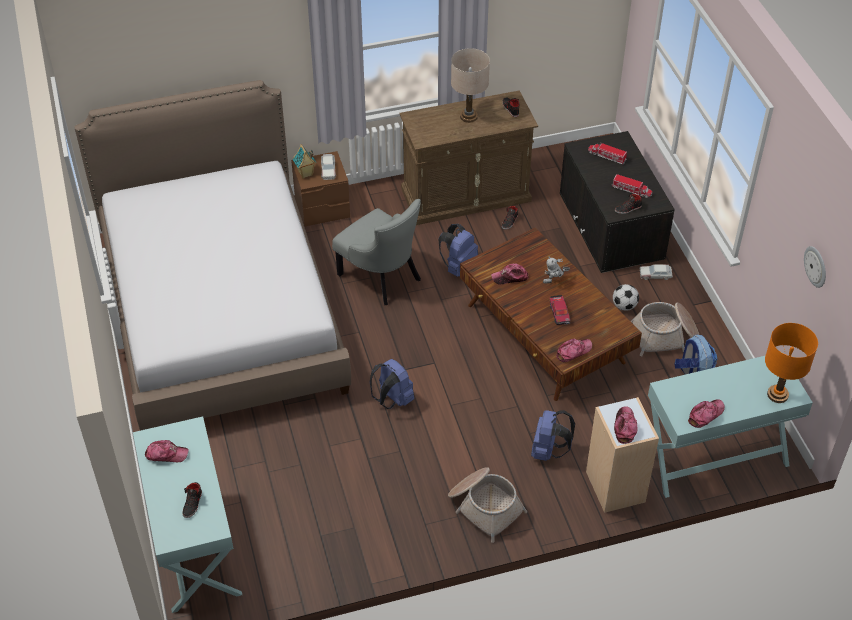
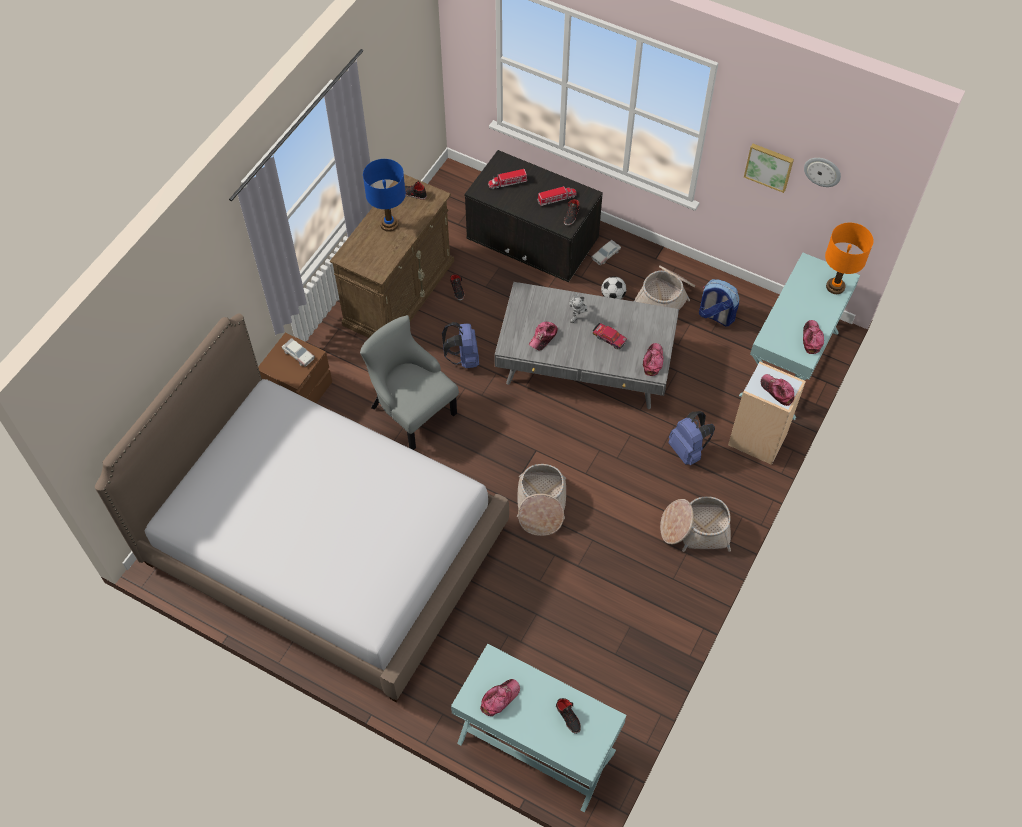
camera: 45 degrees left, 10 degrees up
toy house [293,144,317,179] -> none
grey chair [332,199,421,305] -> grey chair turned 135 degrees counterclockwise [360,315,459,450]
blue backpack [370,359,414,409] -> basket [517,464,566,536]
beige table lamp [451,48,490,123] -> blue table lamp [363,159,406,232]
brown coffee table [460,228,642,401] -> grey coffee table [494,282,679,409]
none -> picture [744,144,794,193]

